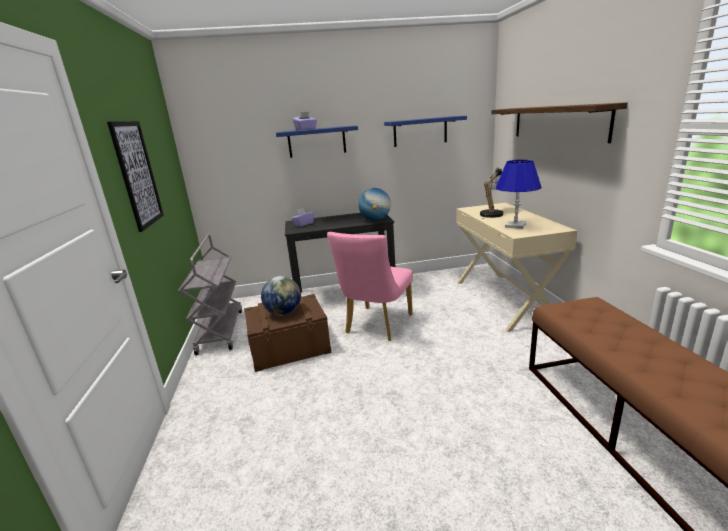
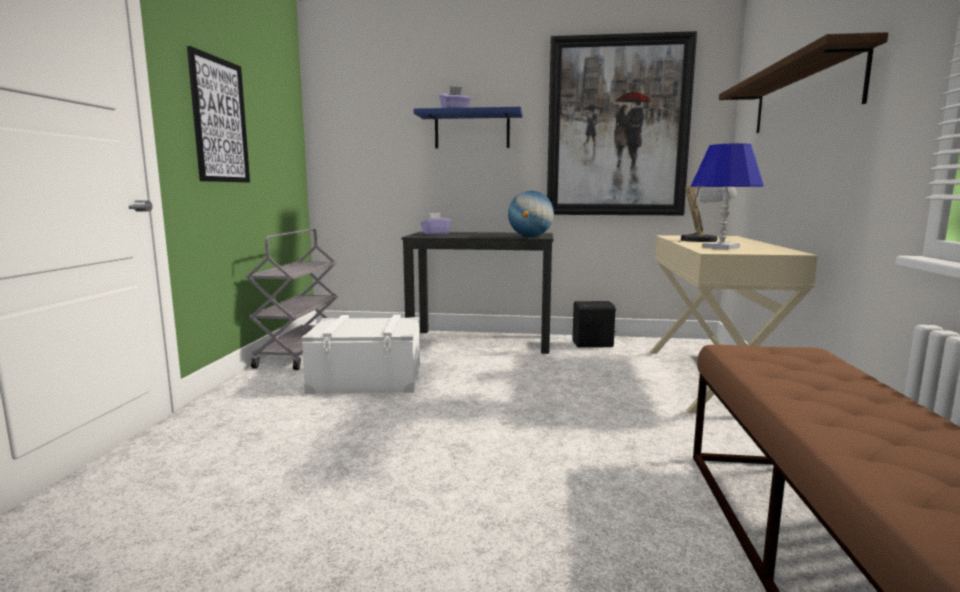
camera: 15 degrees right, 10 degrees down
brown storage box [244,294,331,372] -> white storage box [301,314,420,394]
globe [261,276,301,316] -> none
pink chair [327,232,413,341] -> none
blue shelf [384,116,467,147] -> picture [547,31,697,215]
none -> black speaker [573,301,617,347]

